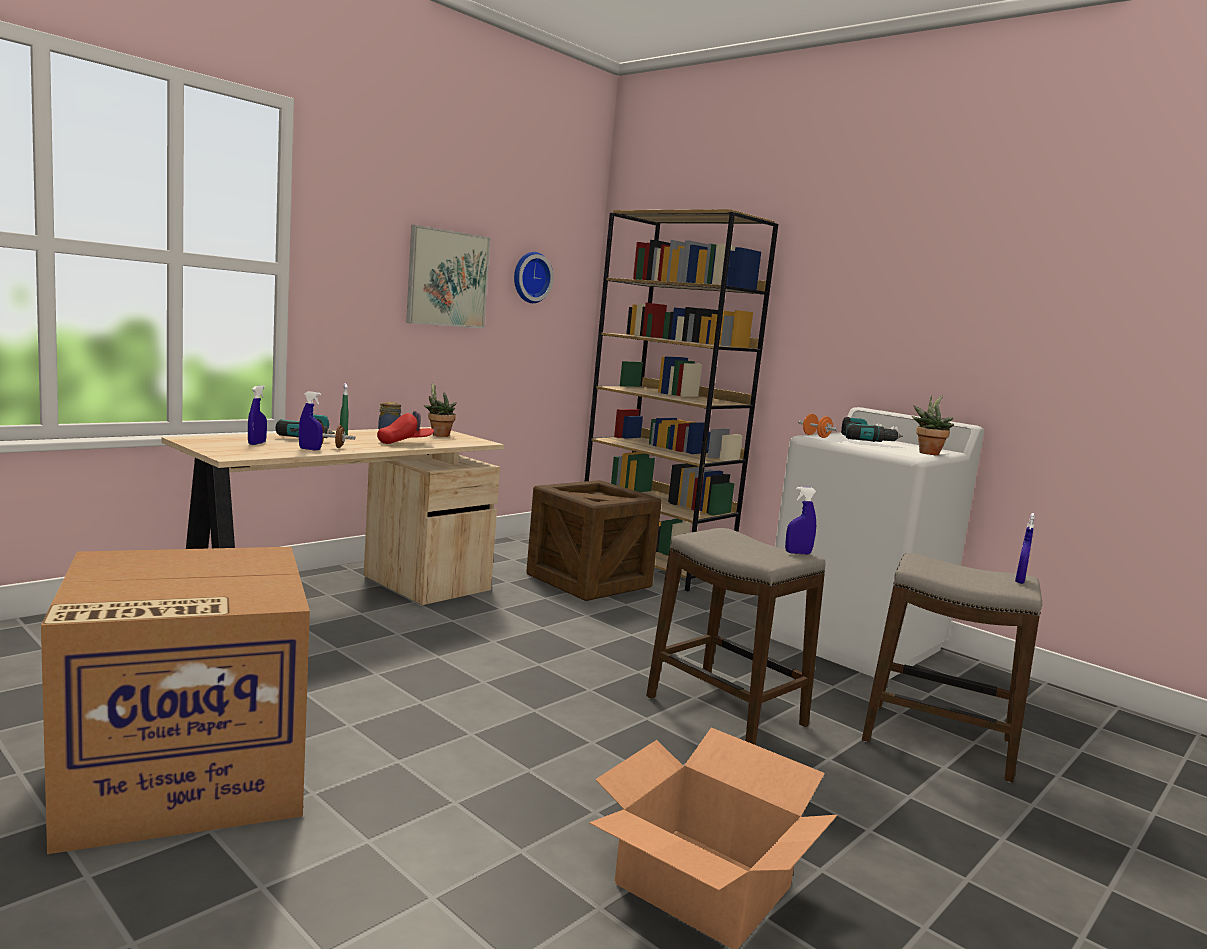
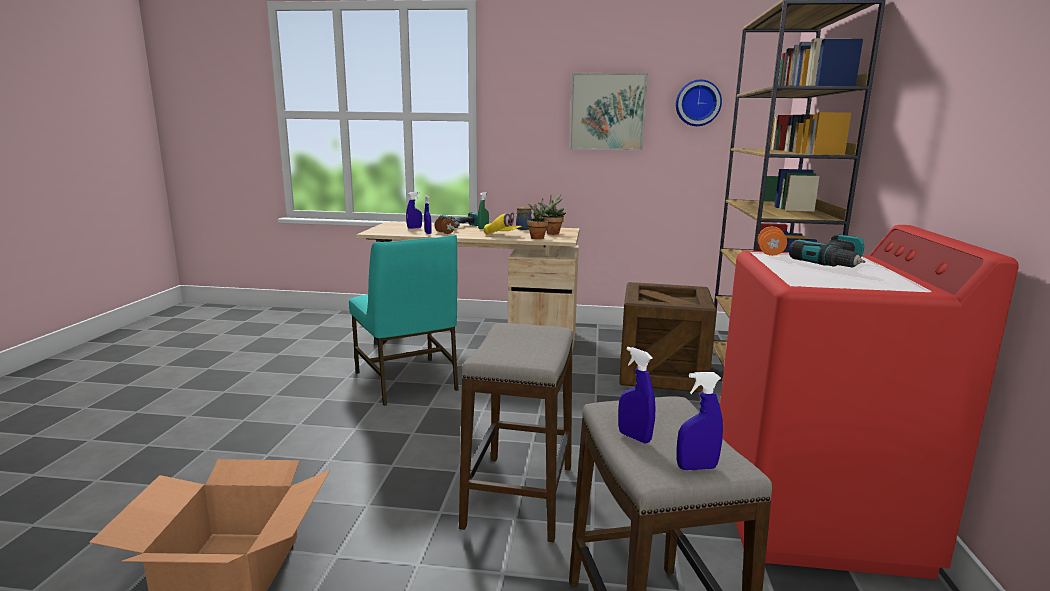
camera: 55 degrees right, 5 degrees up
cardboard box [41,547,310,854] -> none
red cap [377,411,434,444] -> yellow cap [484,212,522,234]
white washing machine [770,407,984,680] -> red washing machine [720,225,1019,579]
blue spray bottle [785,487,817,554] -> blue spray bottle moved to [618,347,655,444]
potted plant [912,395,954,455] -> potted plant moved to [527,198,563,239]
none -> turquoise chair [349,235,459,406]

